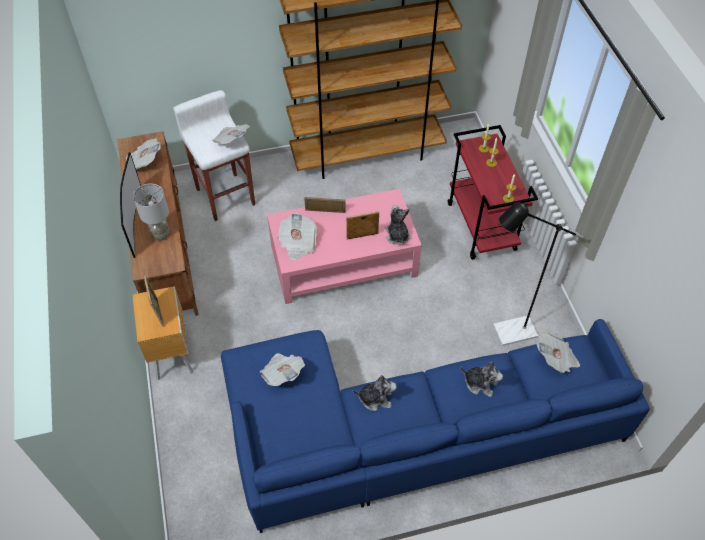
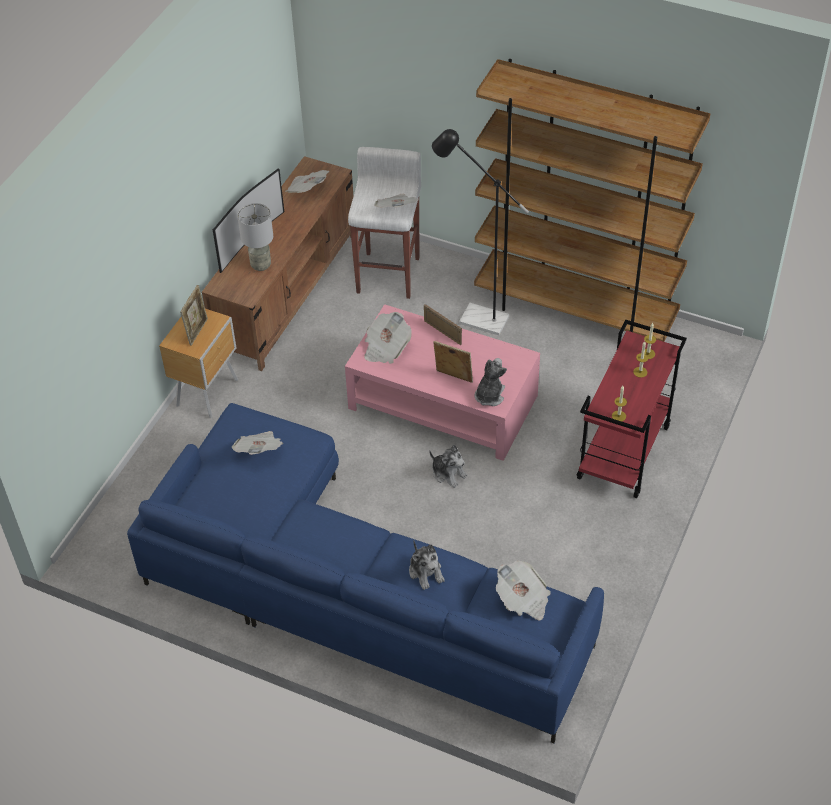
camera: 40 degrees right, 5 degrees down
plush toy [353,375,397,411] -> plush toy moved to [429,445,468,488]
black floor lamp [493,202,583,346] -> black floor lamp moved to [432,129,529,335]

